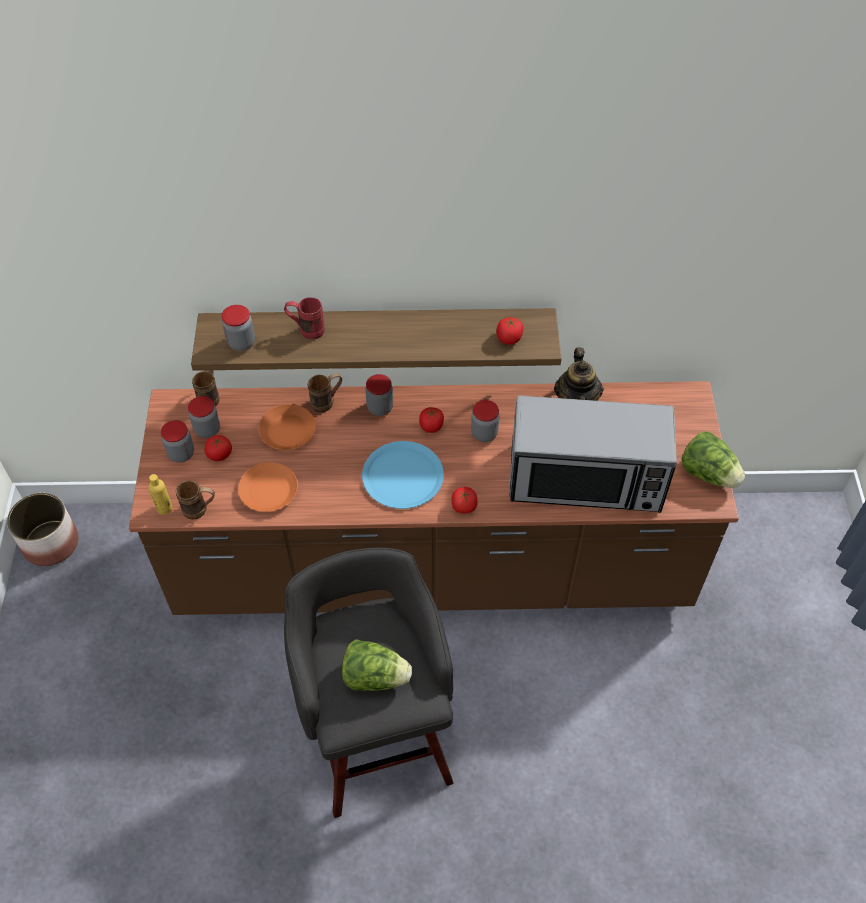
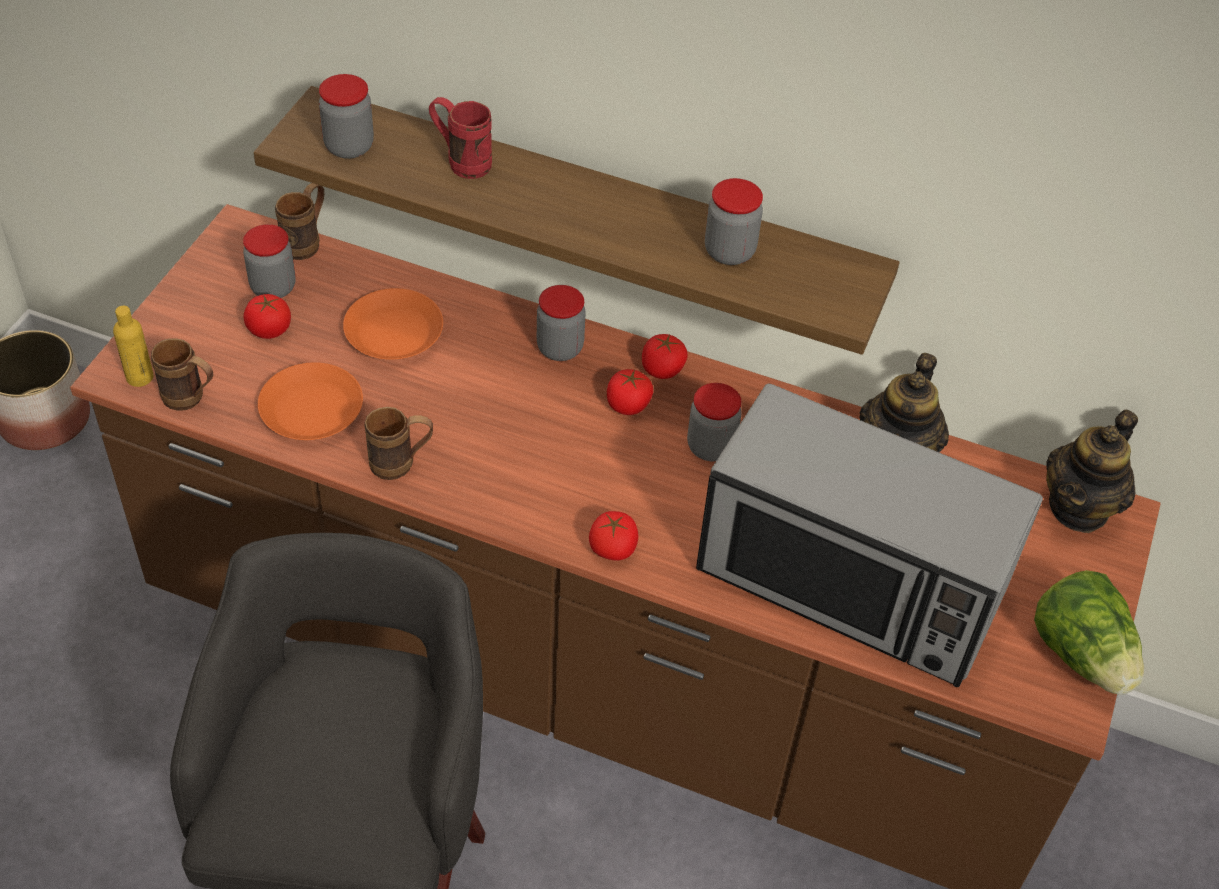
camera: 20 degrees right, 5 degrees down
jar [161,420,194,463] -> jar moved to [705,178,763,265]
brown mug [308,373,342,412] -> brown mug moved to [364,407,433,480]
lettuce [342,639,412,691] -> none
blue plate [362,441,444,509] -> none
tomato [496,317,523,345] -> tomato moved to [642,334,687,379]
none -> teapot [1046,410,1138,533]

